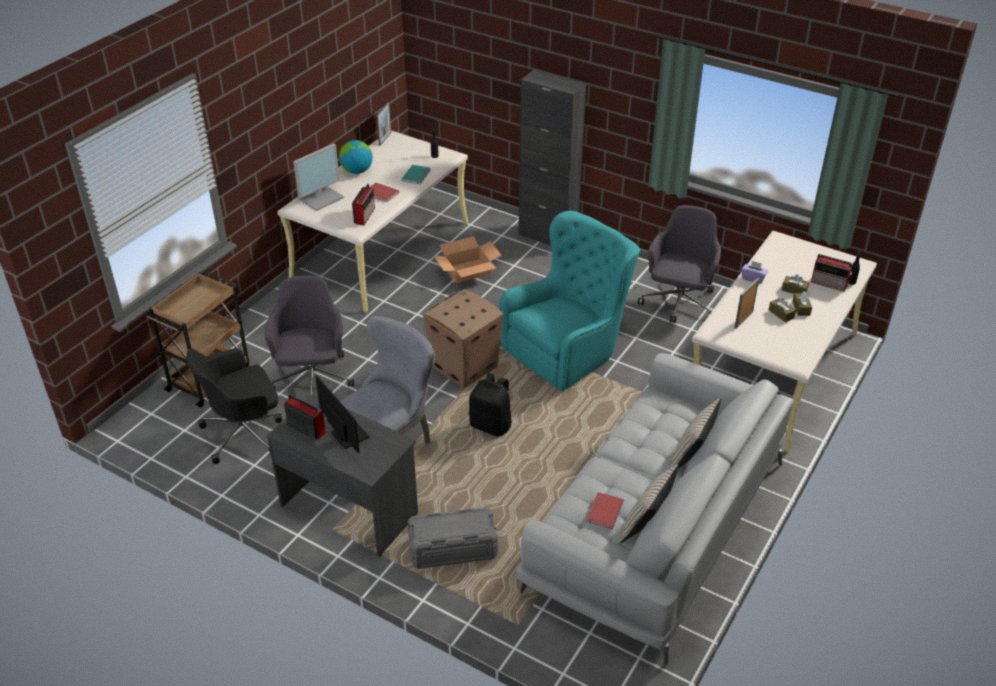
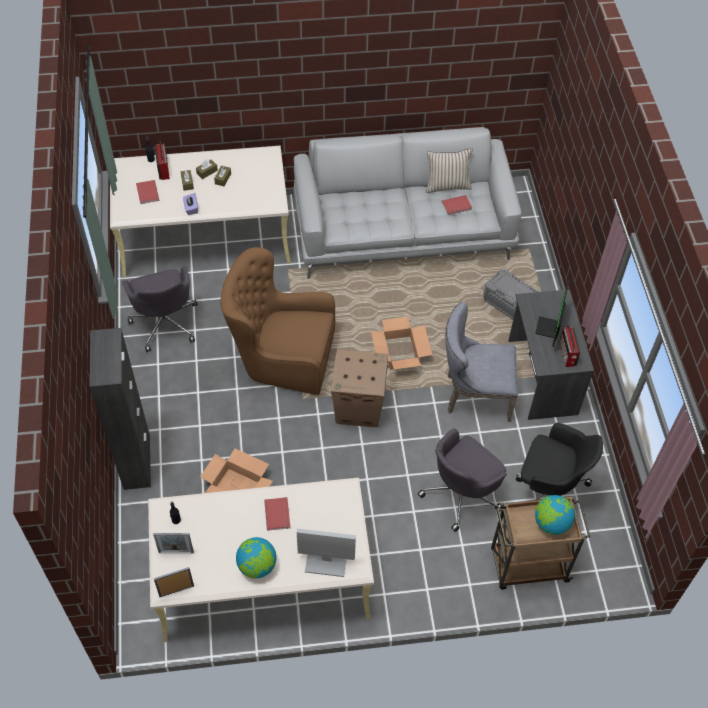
camera: 130 degrees left, 15 degrees up
radio [352,184,375,226] -> none
turquoise book [402,165,431,184] -> none
black backpack [469,373,512,437] -> cardboard box [371,317,432,370]
turquoise armchair [499,211,640,391] -> brown armchair [221,247,335,395]
grey office chair [638,205,721,323] -> grey office chair turned 90 degrees counterclockwise [122,266,198,352]
beige pillow [670,398,721,468] -> none
picture frame [735,278,759,329] -> picture frame moved to [153,533,194,553]
none -> red book [136,180,159,204]
none -> globe [535,495,575,535]

